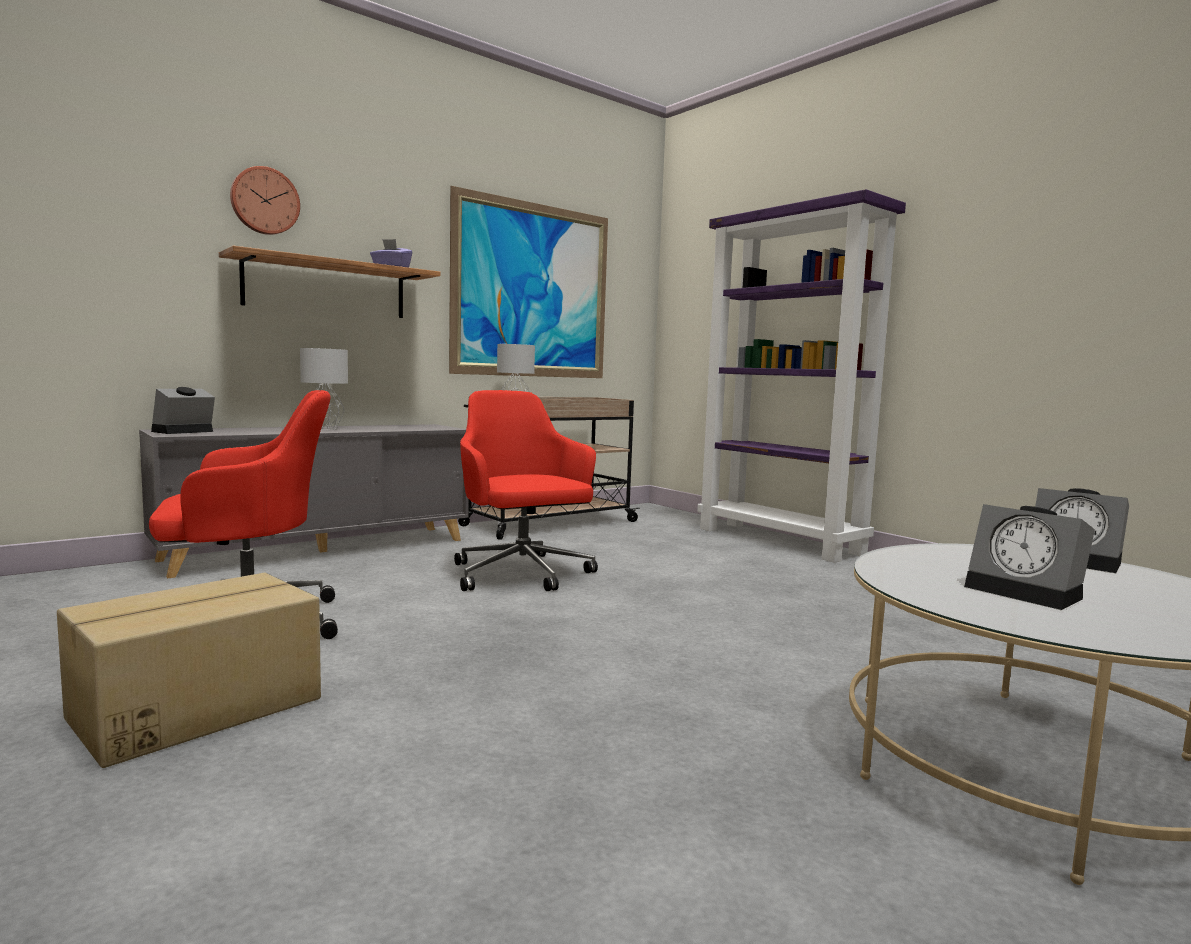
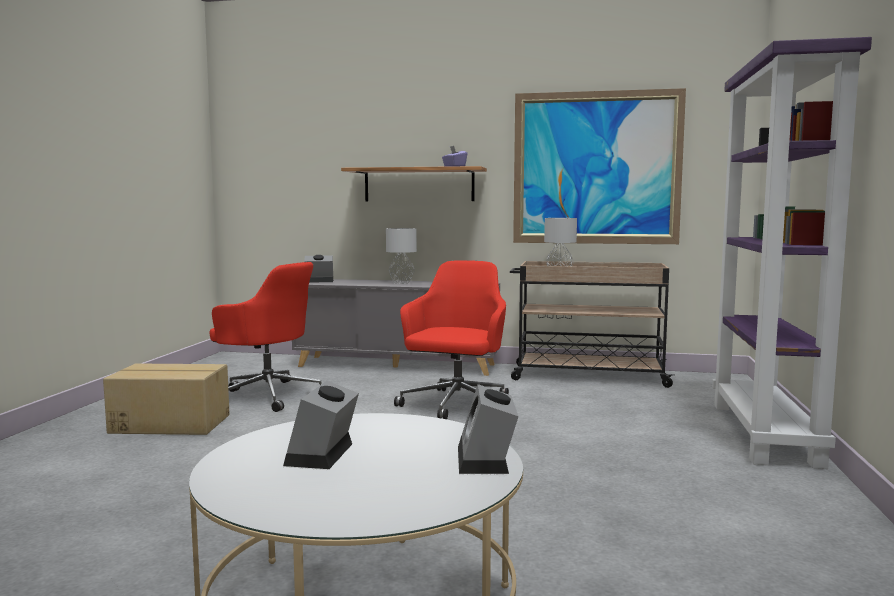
camera: 50 degrees right, 0 degrees up
wall clock [230,166,300,235] -> none

